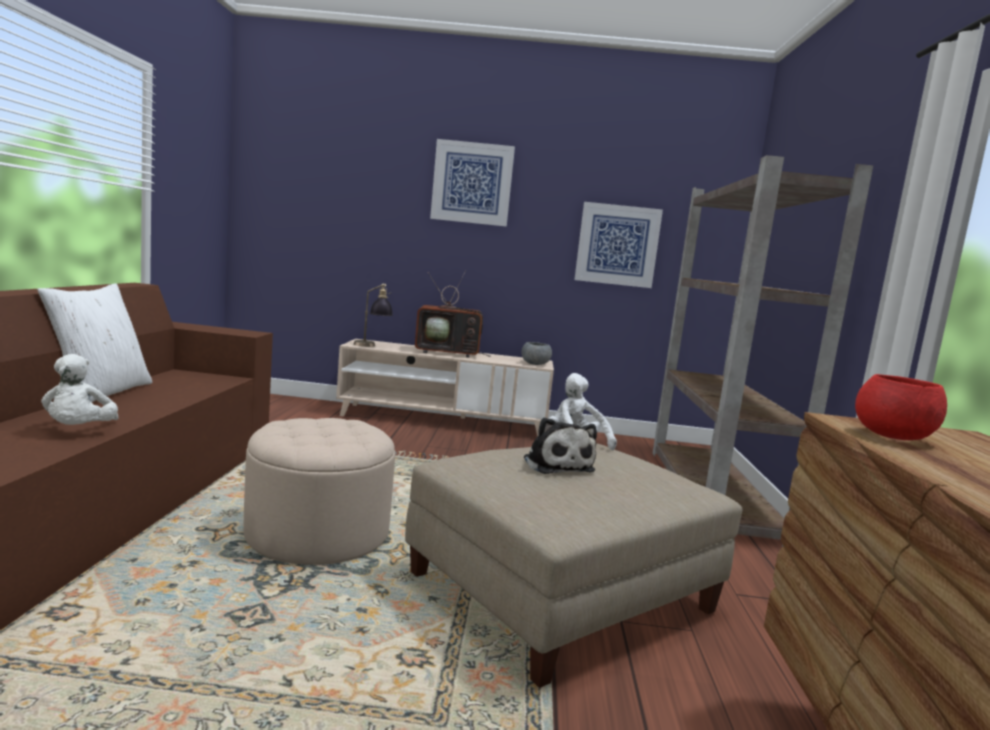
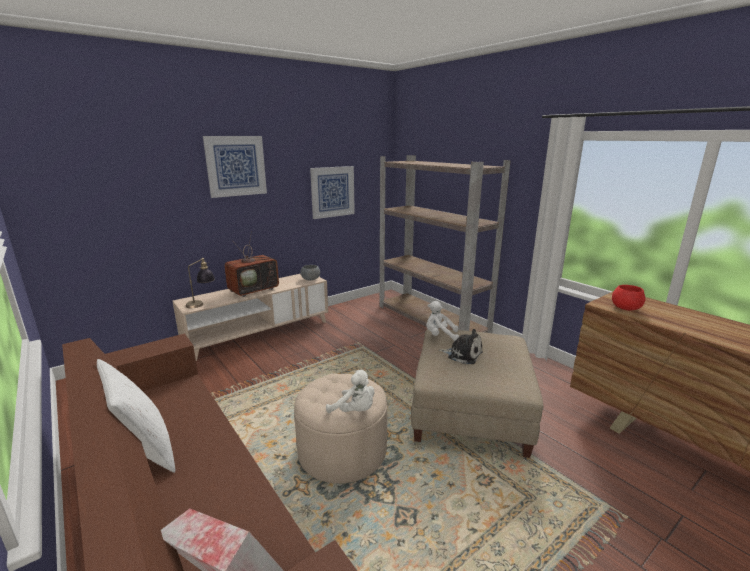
camera: 40 degrees left, 10 degrees up
white plush toy [41,354,119,425] -> white plush toy moved to [326,370,374,413]

